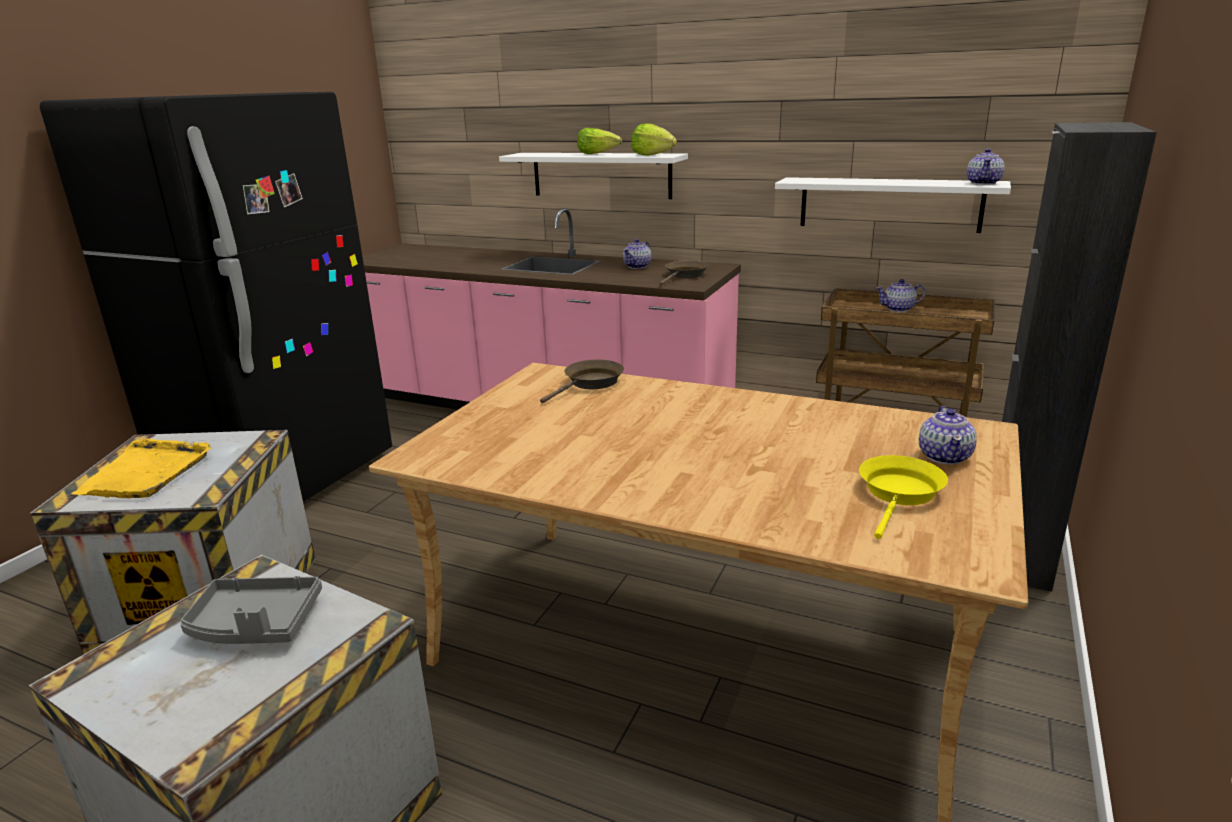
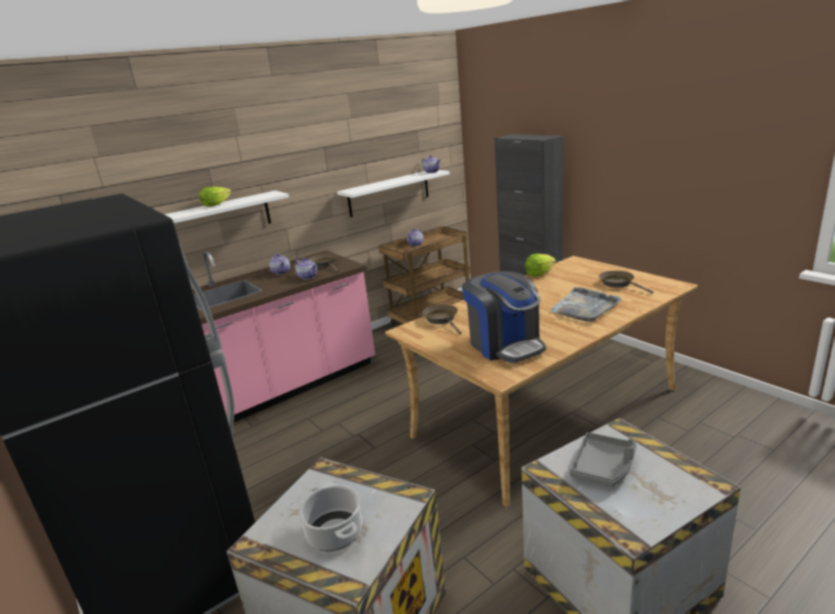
camera: 60 degrees left, 0 degrees up
yellow tray [71,439,211,498] -> cooking pot [299,485,362,551]
lettuce [631,123,677,156] -> lettuce moved to [525,254,556,277]
yellow frying pan [859,455,948,539] -> brown frying pan [599,271,653,294]
teapot [919,406,977,465] -> teapot moved to [294,258,317,280]
none -> coffee machine [462,271,546,363]
none -> grey tray [549,287,621,322]

